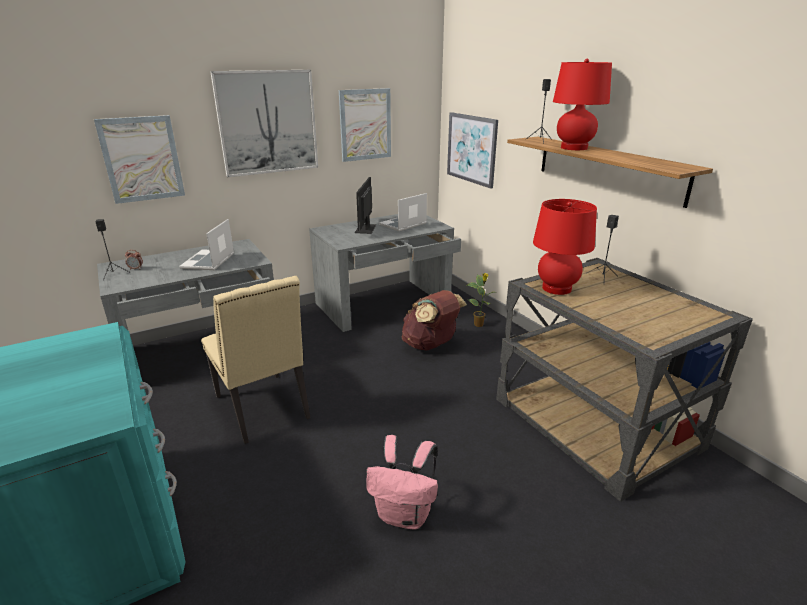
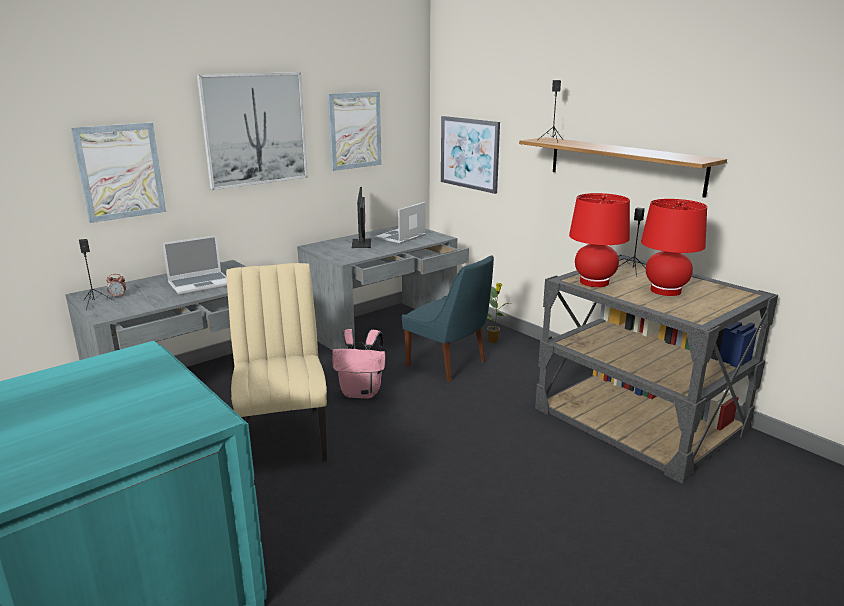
camera: 10 degrees left, 5 degrees down
laptop [179,219,234,270] -> laptop turned 120 degrees counterclockwise [162,235,227,295]
beige chair [201,276,310,444] -> beige chair turned 150 degrees counterclockwise [226,263,327,462]
pink backpack [366,435,438,530] -> pink backpack moved to [332,329,386,398]
brown backpack [402,290,467,350] -> blue chair [402,255,494,382]
red table lamp [553,59,612,150] -> red table lamp moved to [641,199,707,296]

